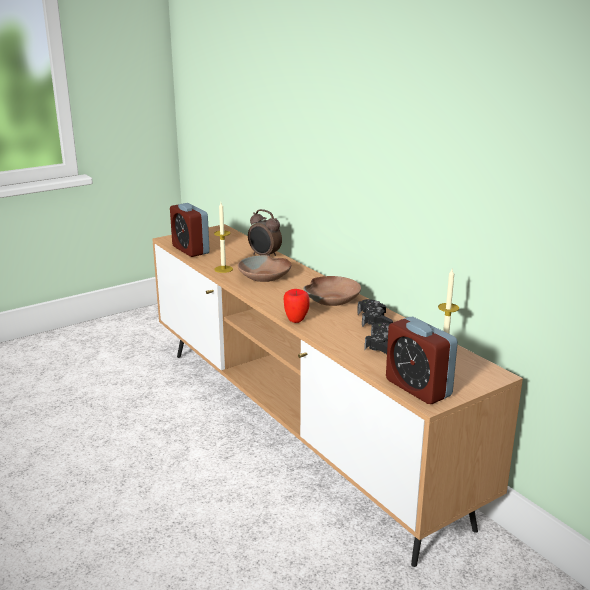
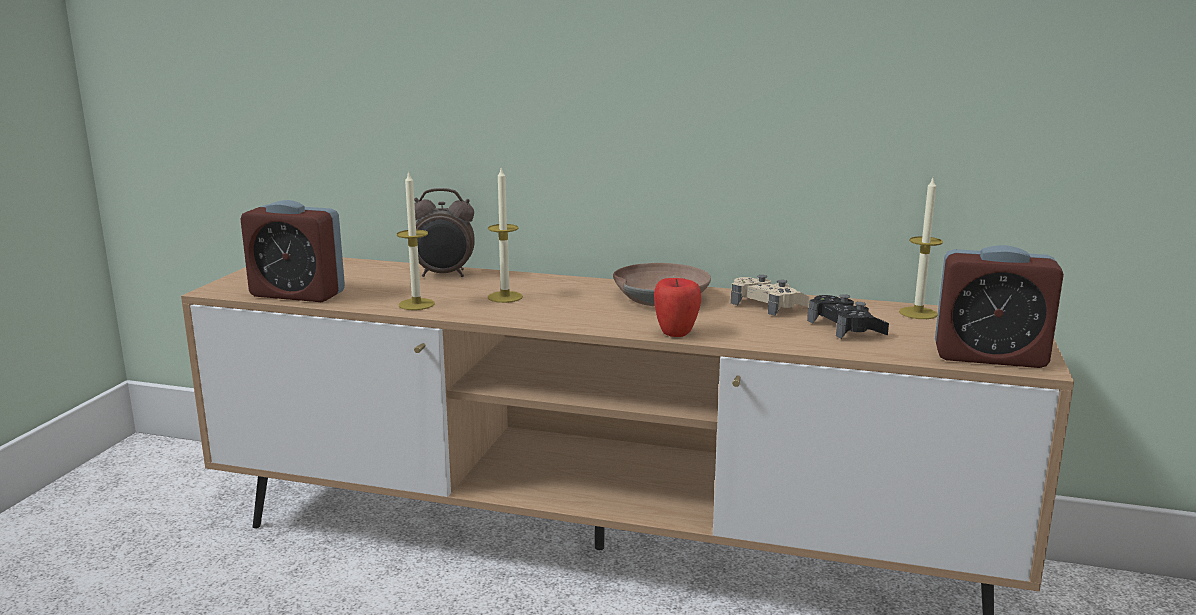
camera: 40 degrees left, 5 degrees down
brown bowl [238,255,291,282] -> candle [488,166,523,303]
black game controller [357,299,393,327] -> beige game controller [731,275,809,316]

